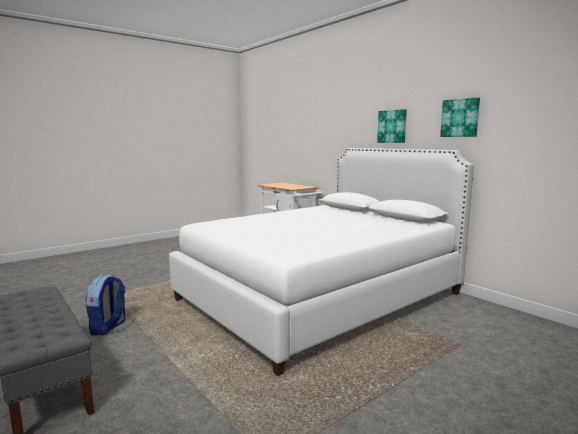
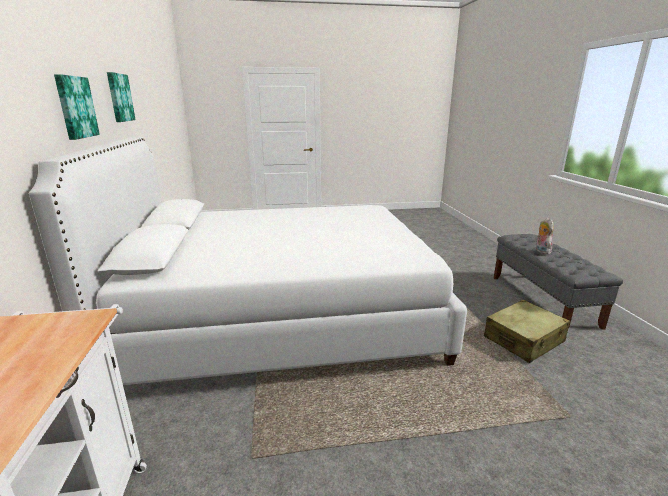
camera: 150 degrees left, 10 degrees up
backpack [85,274,126,336] -> beige suitcase [484,300,570,363]
none -> plush toy [536,218,554,254]

